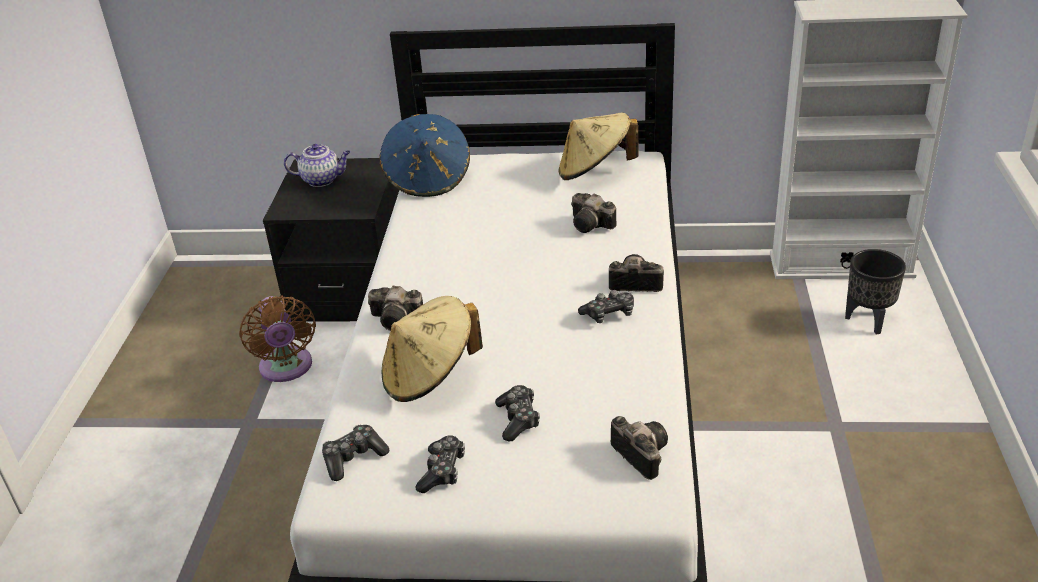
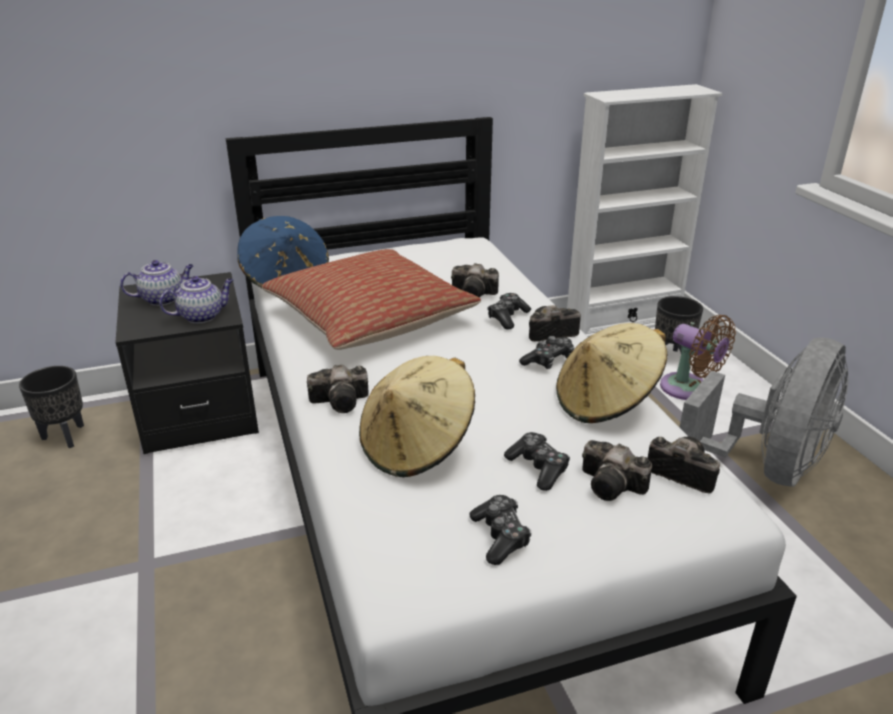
camera: 25 degrees left, 5 degrees down
brown fan [239,295,316,382] -> brown fan moved to [660,315,736,400]
game controller [322,425,389,481] -> game controller moved to [488,293,531,330]
beige hat [559,113,639,180] -> beige hat moved to [556,323,668,423]
none -> black planter [19,366,84,448]
none -> teapot [159,276,233,323]
none -> pillow [261,249,481,350]
none -> camera [582,440,652,501]
none -> grey fan [680,337,849,487]

